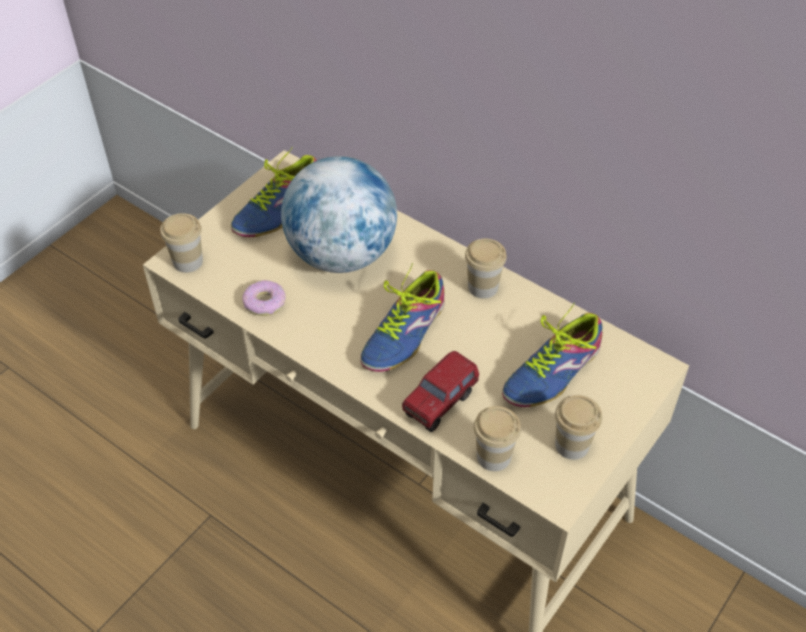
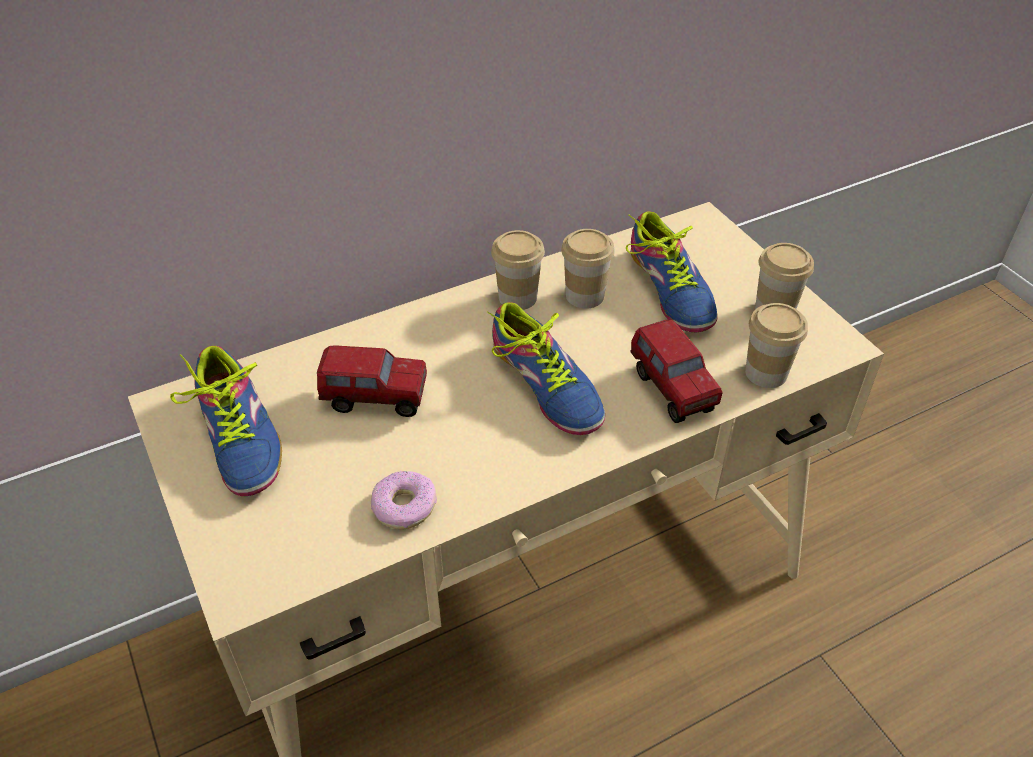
camera: 65 degrees left, 5 degrees down
cup [160,213,203,273] -> cup moved to [561,229,615,309]
globe [281,156,397,273] -> toy truck [317,345,427,417]

